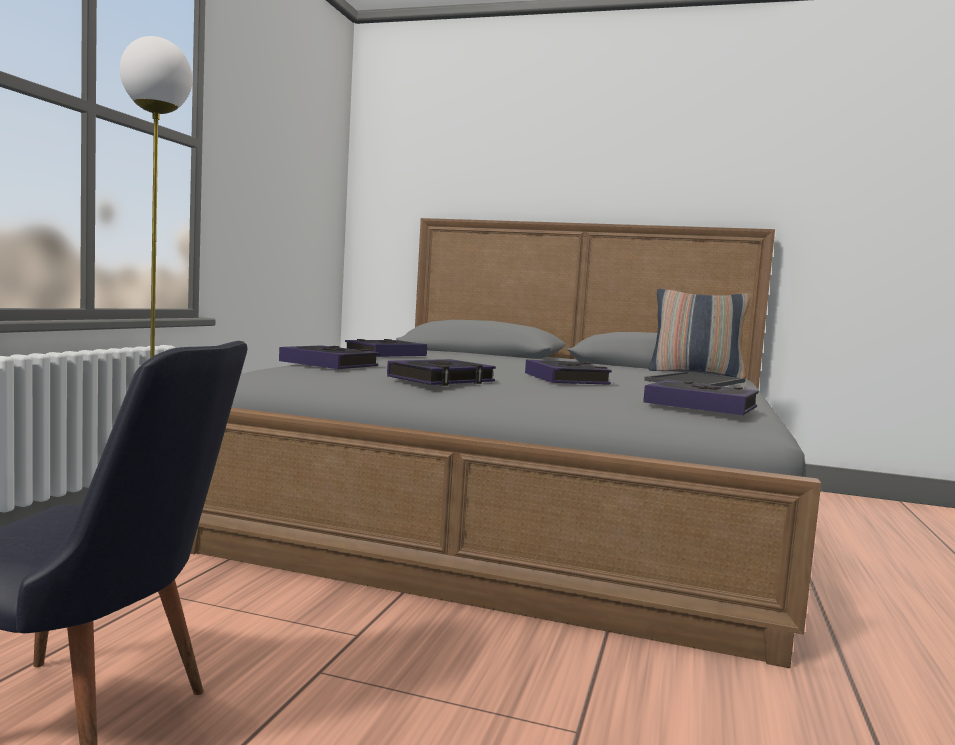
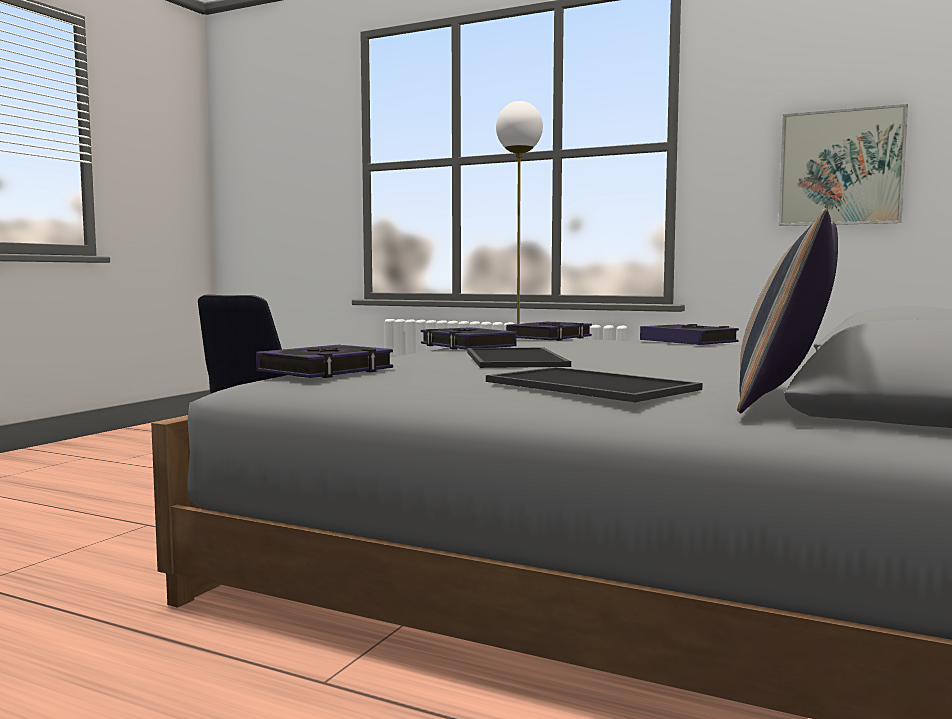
camera: 100 degrees right, 0 degrees up
book [525,360,612,385] -> tray [467,347,571,368]
none -> picture [778,104,908,226]

